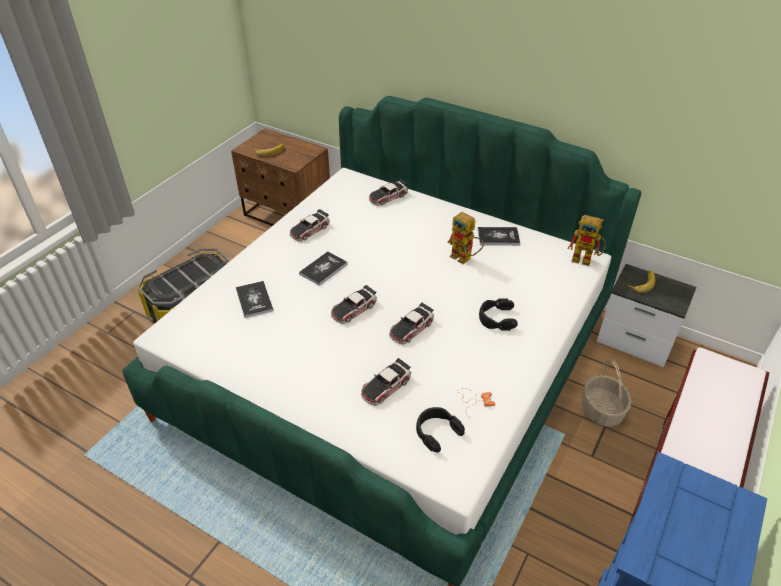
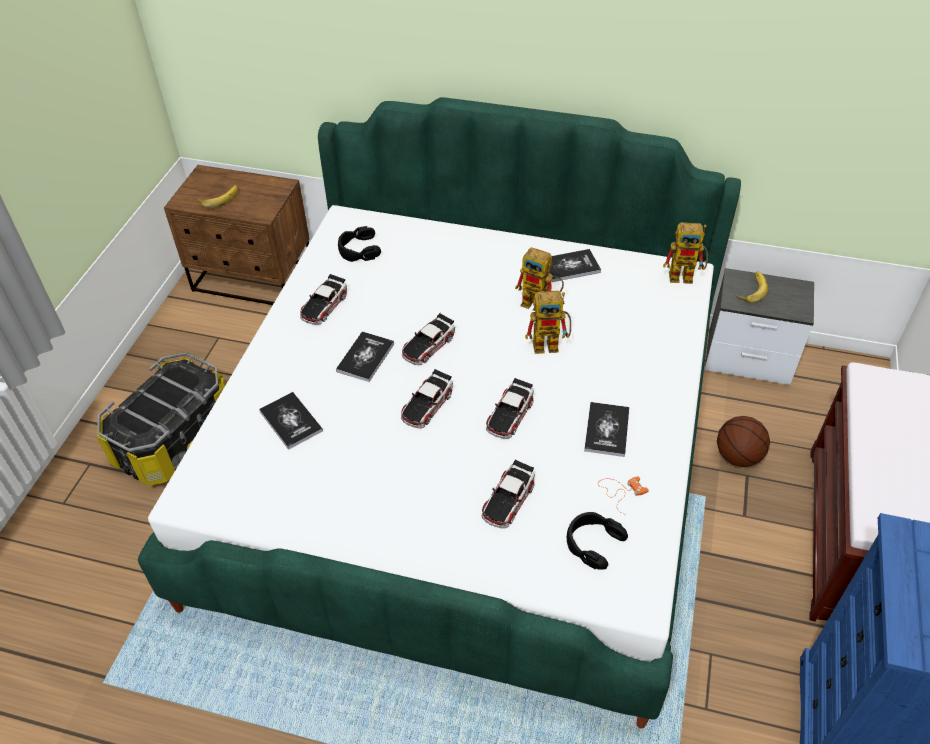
camera: 15 degrees left, 5 degrees up
toy car [369,178,408,206] -> toy car moved to [402,313,455,365]
black headphones [479,298,518,331] -> black headphones moved to [338,226,381,262]
basket [582,359,631,427] -> basketball [717,416,770,467]
none -> toy robot [525,291,571,354]
none -> book [584,402,629,457]

